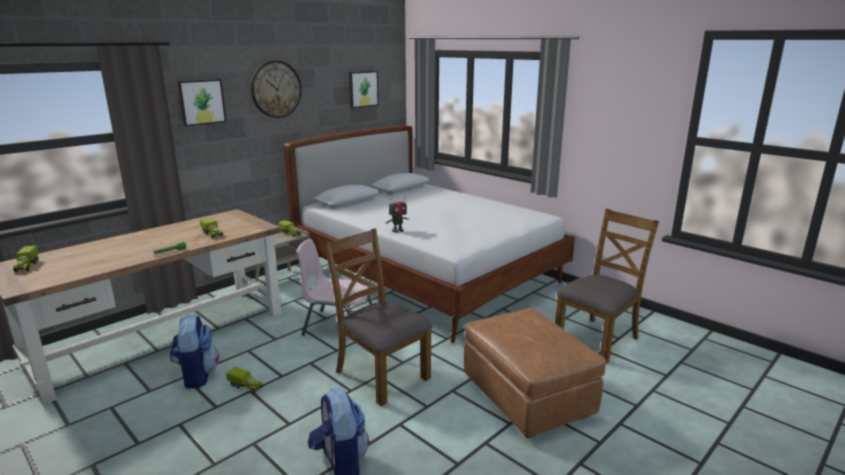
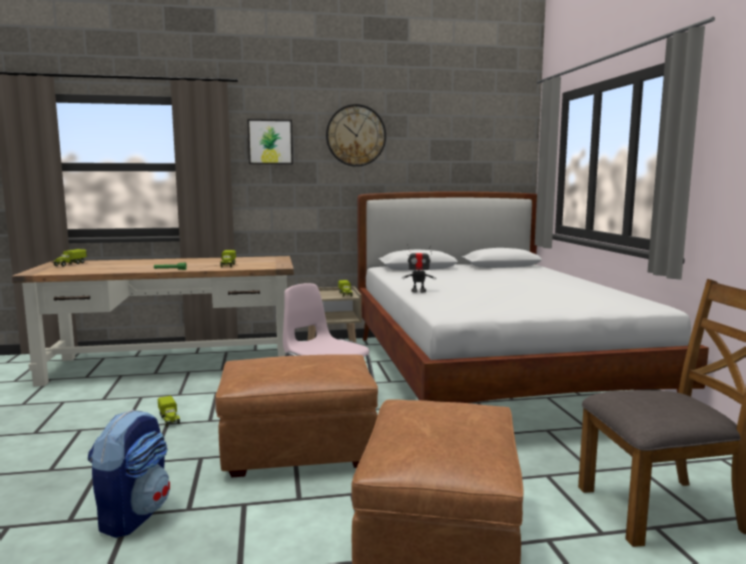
camera: 35 degrees right, 10 degrees down
backpack [170,315,219,388] -> none
brown chair [324,228,432,406] -> brown ottoman [215,354,378,477]
picture [349,71,379,108] -> none

